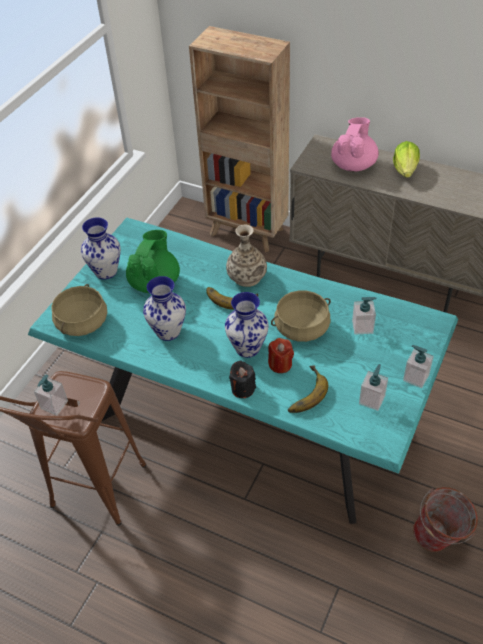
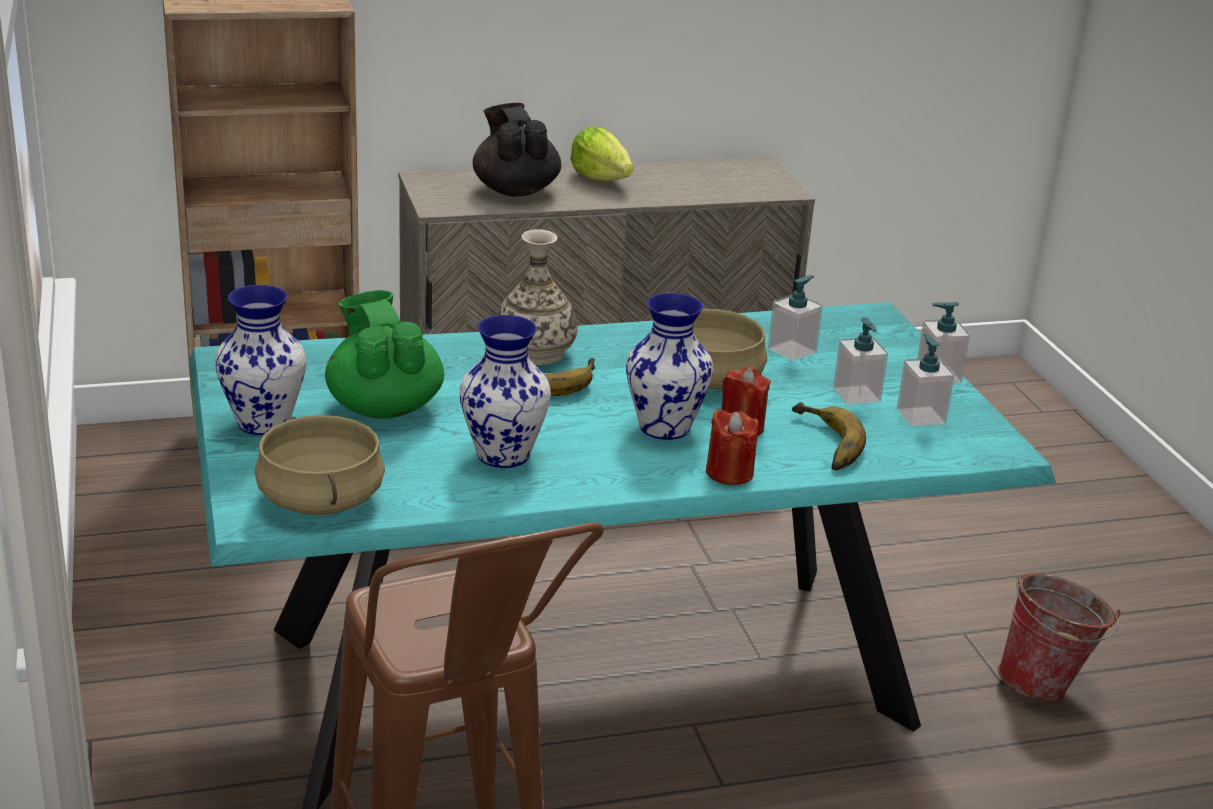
camera: 45 degrees left, 20 degrees down
soap dispenser [34,374,68,415] -> soap dispenser moved to [833,317,888,405]
black candle [229,361,256,398] -> red candle [706,409,758,485]
pink teapot [331,117,379,172] -> black teapot [473,103,561,196]

